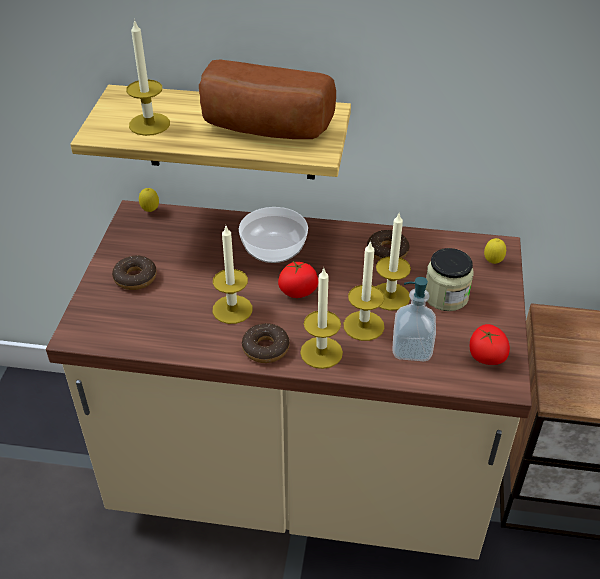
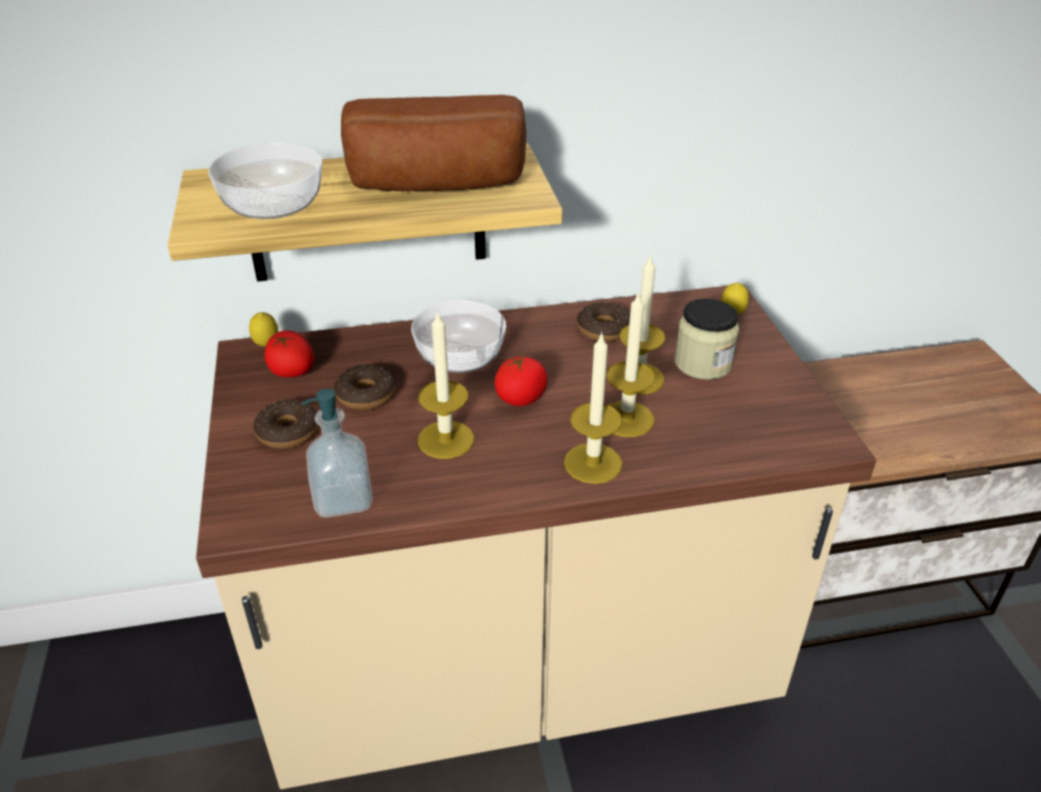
camera: 20 degrees left, 5 degrees down
candle [126,19,170,136] -> bowl [208,143,322,219]
donut [242,323,290,363] -> donut moved to [334,364,395,410]
soap dispenser [392,277,436,361] -> soap dispenser moved to [302,388,373,518]
tomato [470,324,510,365] -> tomato moved to [265,330,314,377]

